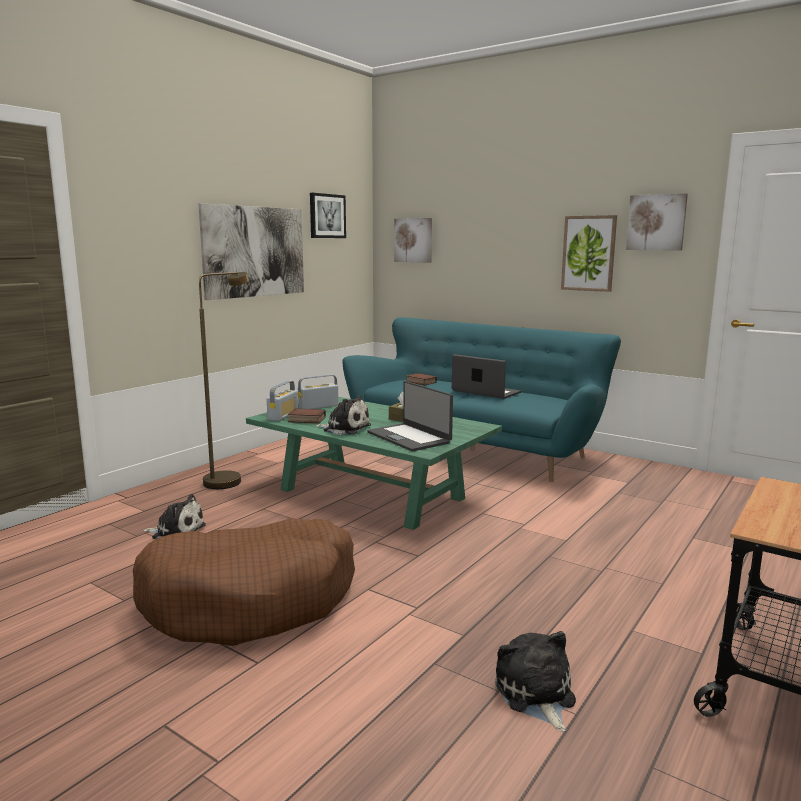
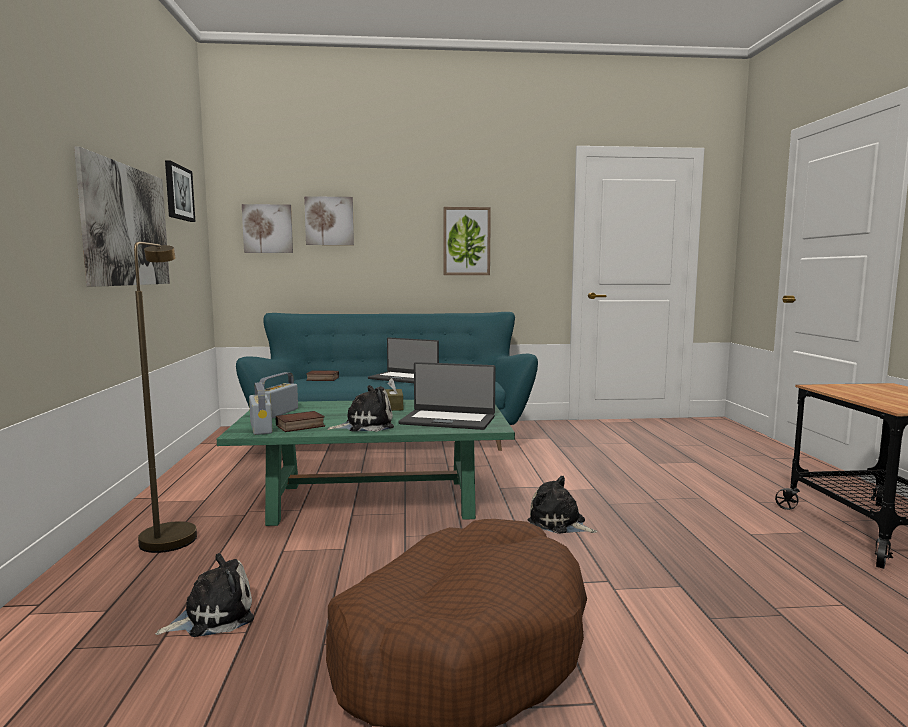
camera: 40 degrees left, 5 degrees down
laptop [452,354,521,399] -> laptop turned 150 degrees counterclockwise [368,337,439,383]
plush toy [495,631,576,732] -> plush toy moved to [527,476,597,534]
picture [626,194,688,251] -> picture moved to [304,196,354,245]

